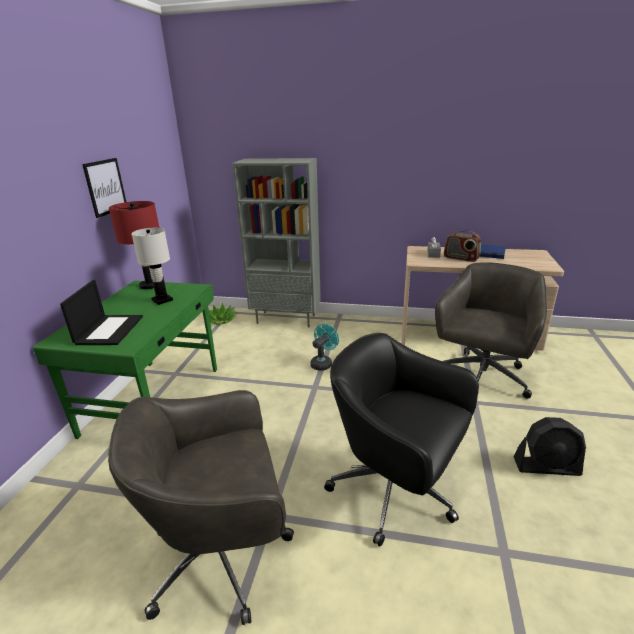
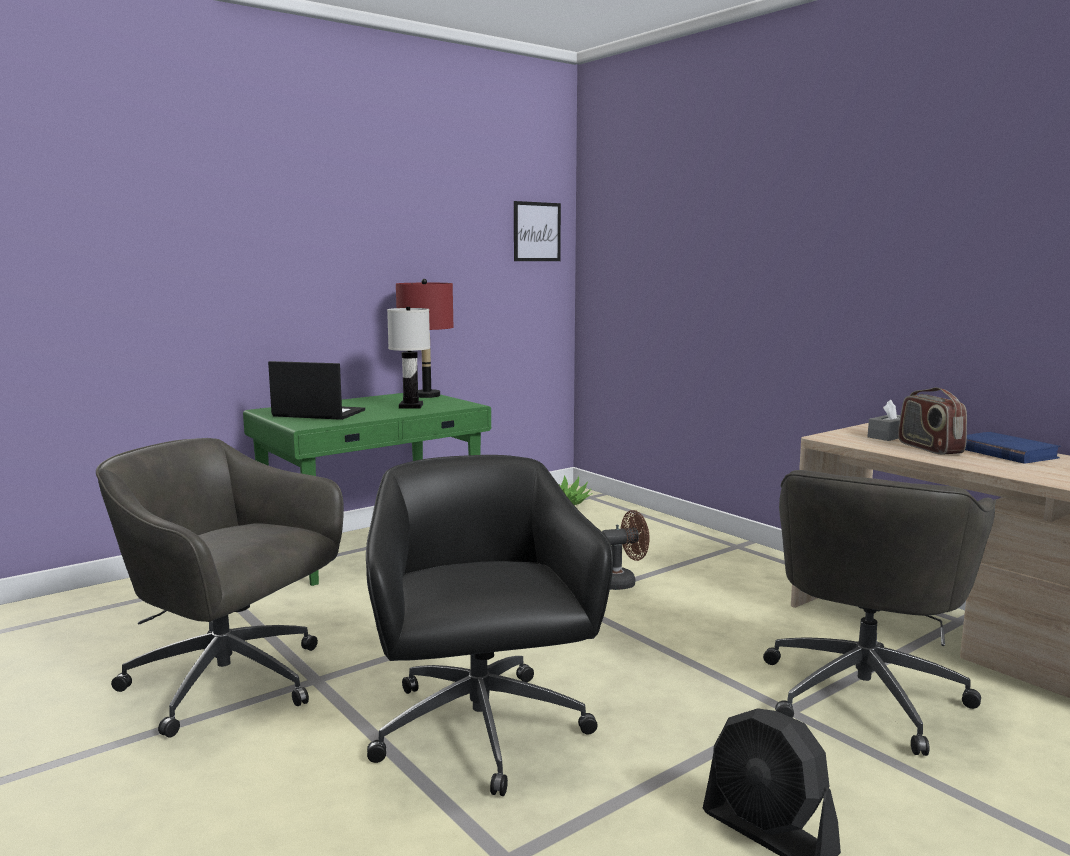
camera: 40 degrees right, 15 degrees down
laptop [60,280,143,345] -> laptop turned 120 degrees counterclockwise [268,361,365,420]
picture [82,158,126,218] -> picture moved to [514,201,561,261]
grey bookcase [232,158,321,327] -> none
turquoise fan [310,324,339,371] -> brown fan [602,510,650,590]
grey office chair [435,262,547,399] -> grey office chair turned 135 degrees clockwise [763,470,996,756]

